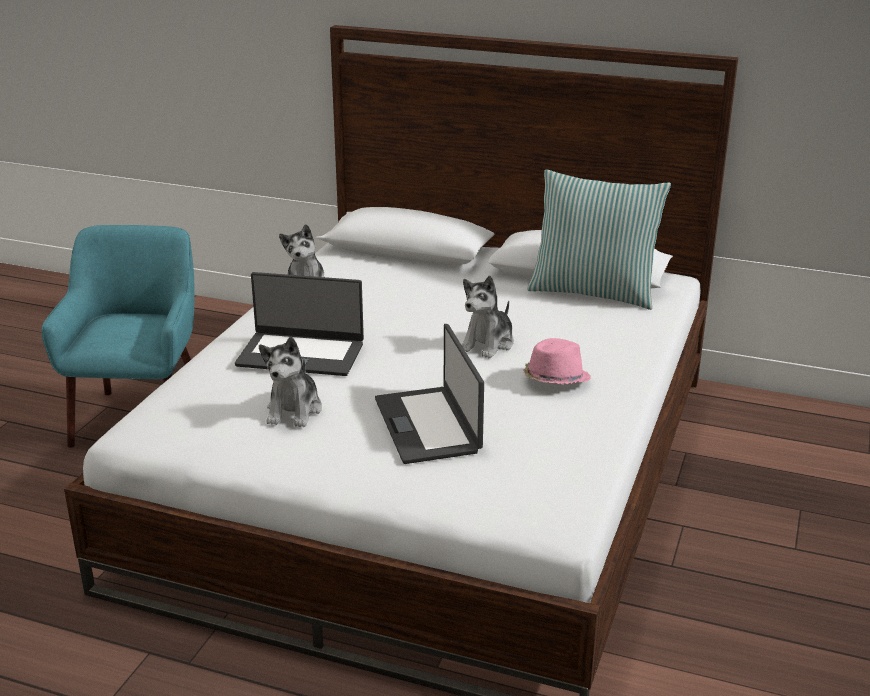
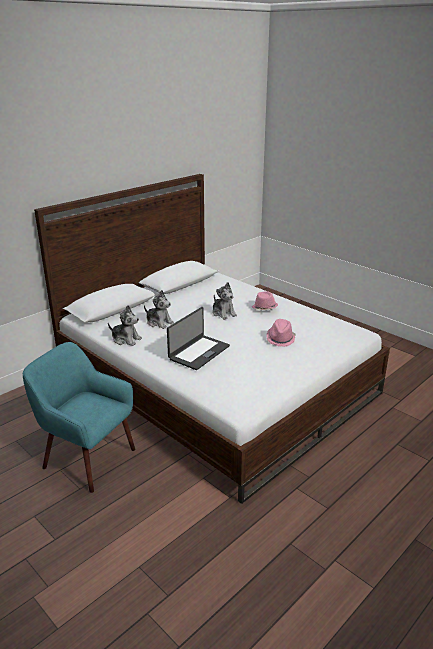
camera: 65 degrees left, 0 degrees up
plush toy [259,336,322,427] -> plush toy moved to [144,290,174,329]
laptop [375,324,484,464] -> pink hat [267,319,296,347]
pillow [527,170,671,310] -> none

